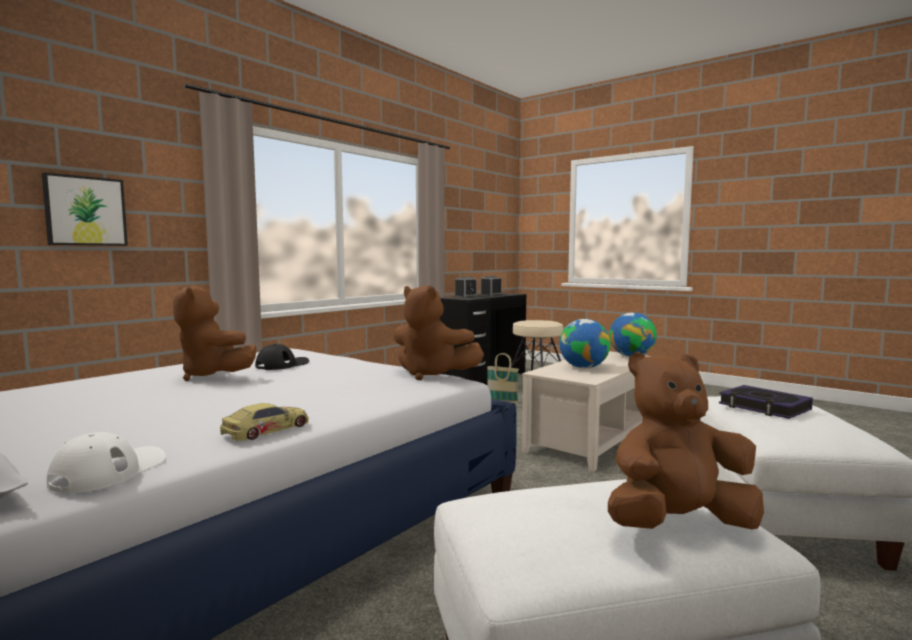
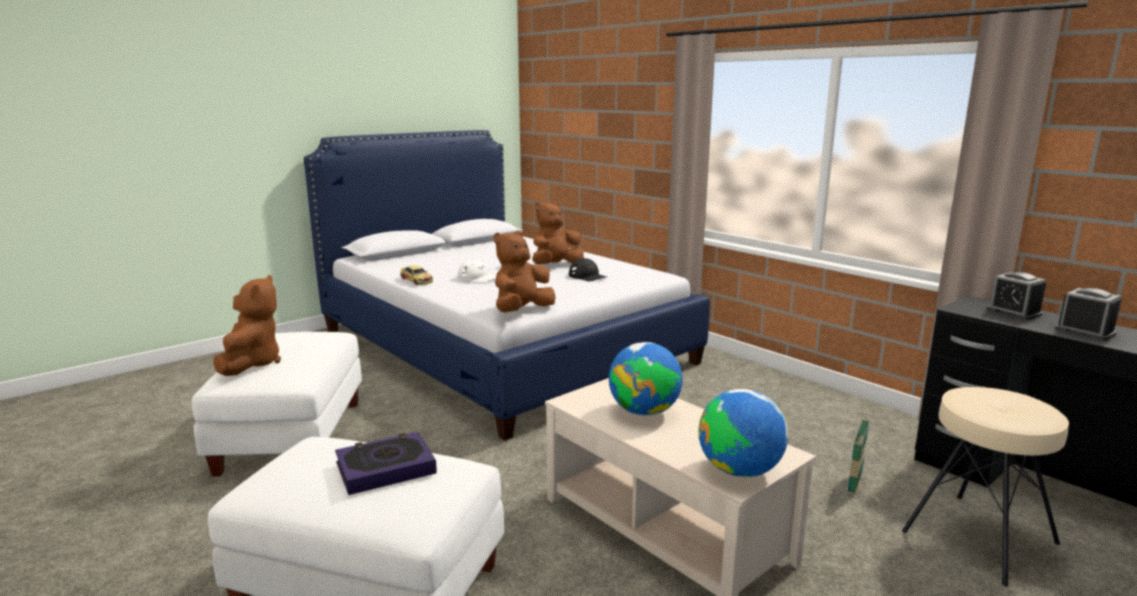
camera: 100 degrees right, 10 degrees up
picture [42,172,128,246] -> none
white cap [47,432,166,493] -> white cap moved to [458,259,496,282]

